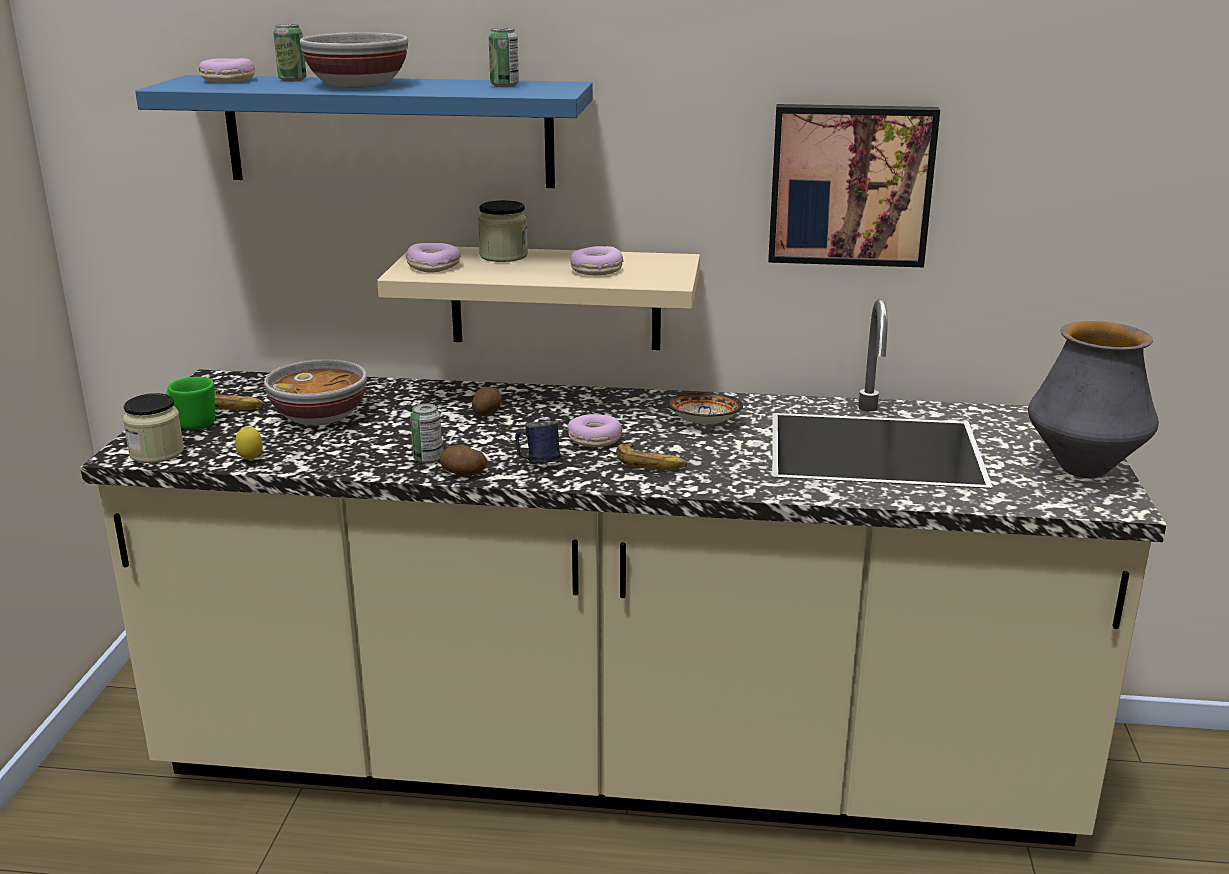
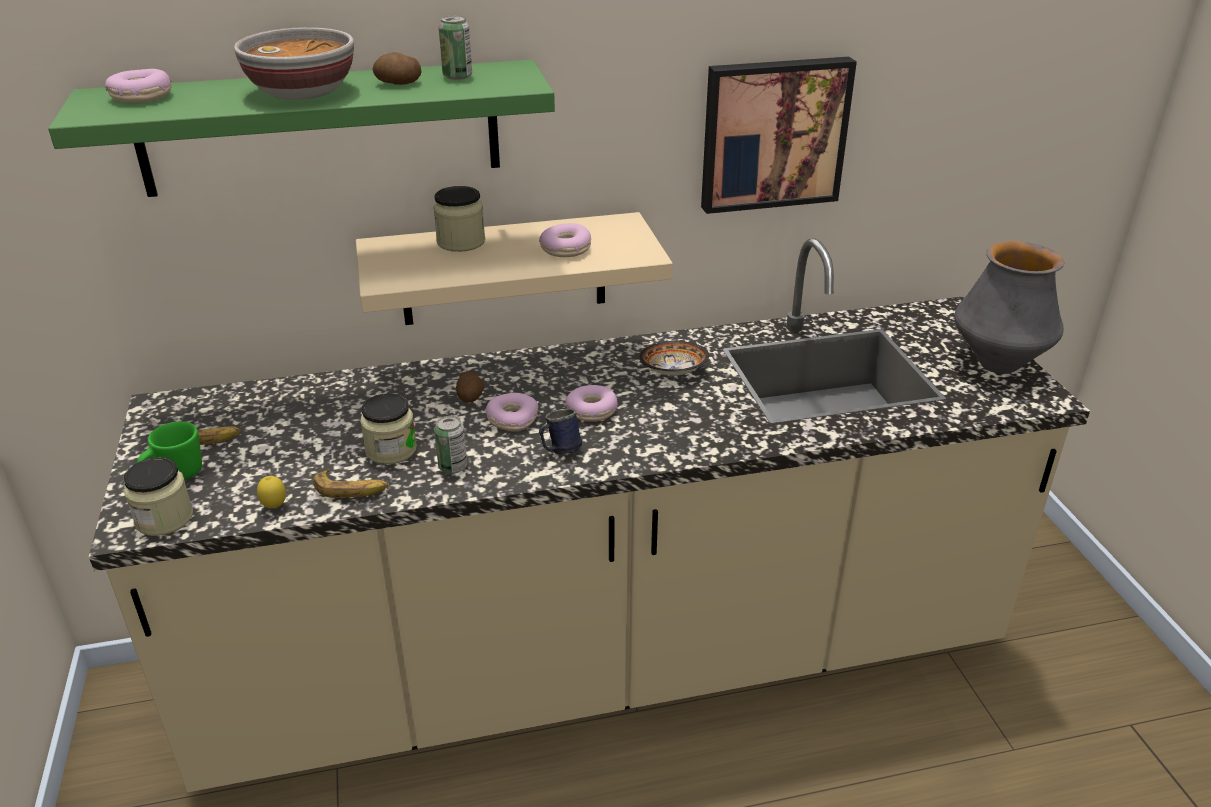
camera: 20 degrees left, 10 degrees up
blue shelf [135,75,593,188] -> green shelf [48,60,555,197]
bowl [264,359,367,425] -> none
can [273,24,307,81] -> none
donut [406,243,461,273] -> donut moved to [486,393,538,431]
potato [440,445,487,476] -> potato moved to [372,52,422,85]
banana [616,444,687,470] -> banana moved to [313,469,389,498]
none -> jar [360,393,417,465]

